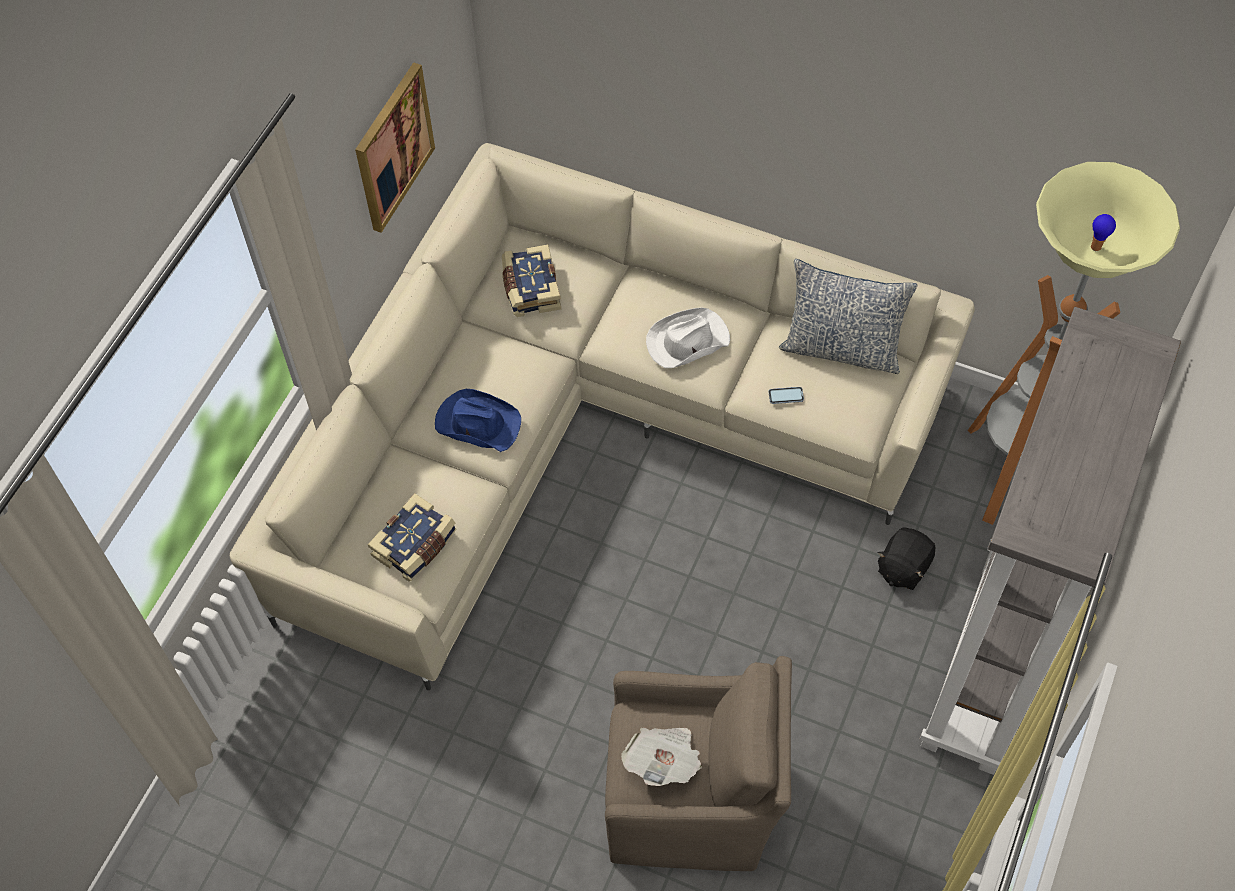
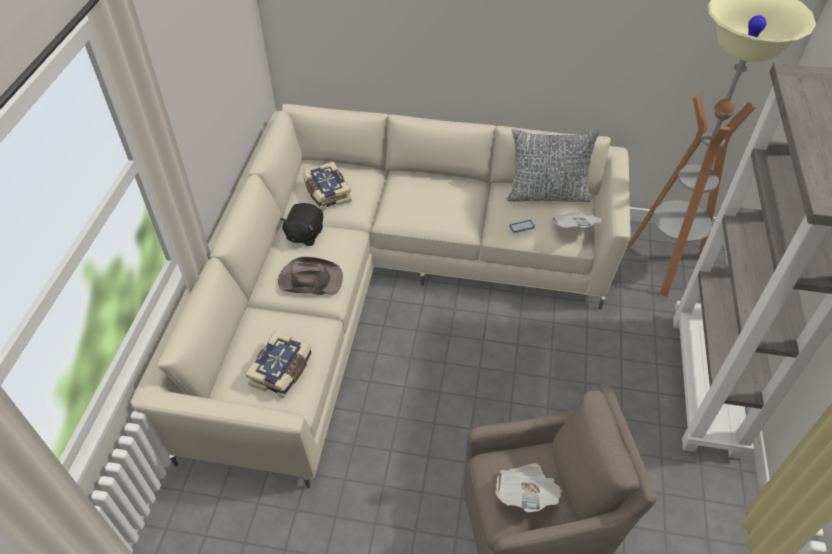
camera: 15 degrees left, 10 degrees down
picture [355,62,435,233] -> none
blue hat [435,389,521,452] -> brown hat [278,257,343,295]
white hat [646,307,730,368] -> none
black plush toy [877,527,935,590] -> black plush toy moved to [280,203,323,246]
none -> newspaper [552,211,602,228]

